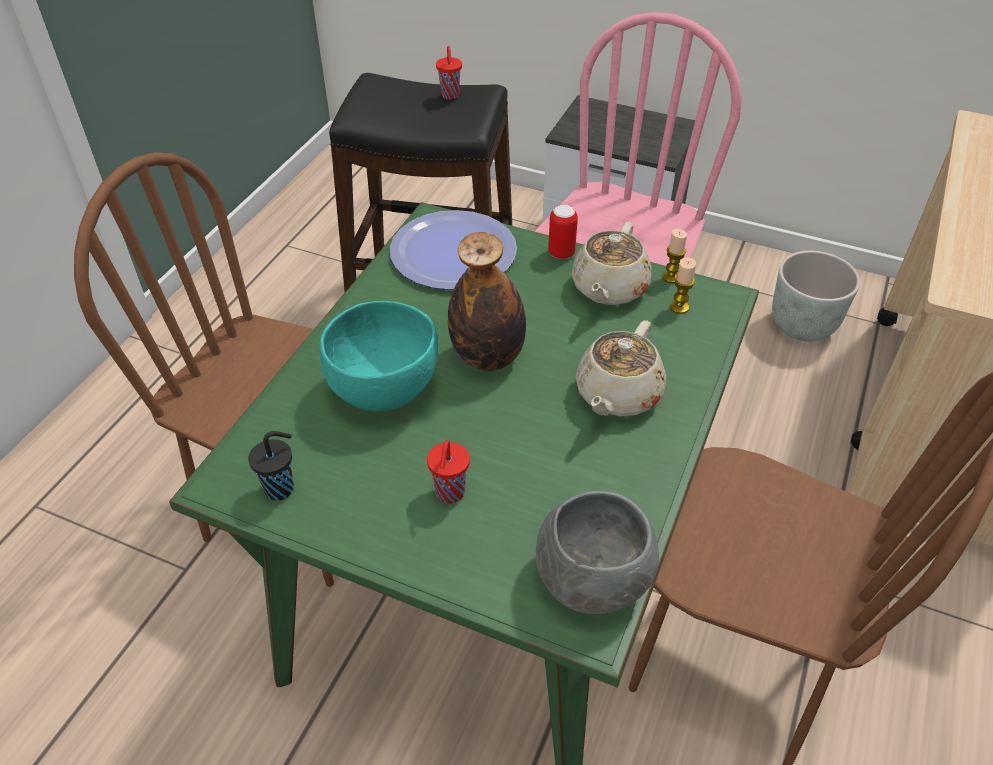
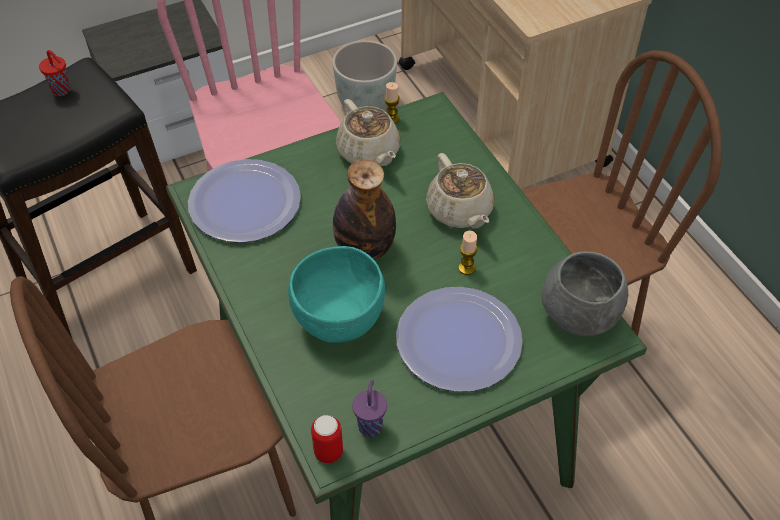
camera: 50 degrees left, 5 degrees up
black cup [248,431,294,501] -> purple cup [352,380,387,437]
red cup [427,440,470,504] -> plate [396,287,523,392]
can [548,205,578,259] -> can moved to [311,415,343,463]
candle [670,258,696,314] -> candle moved to [459,231,478,275]

